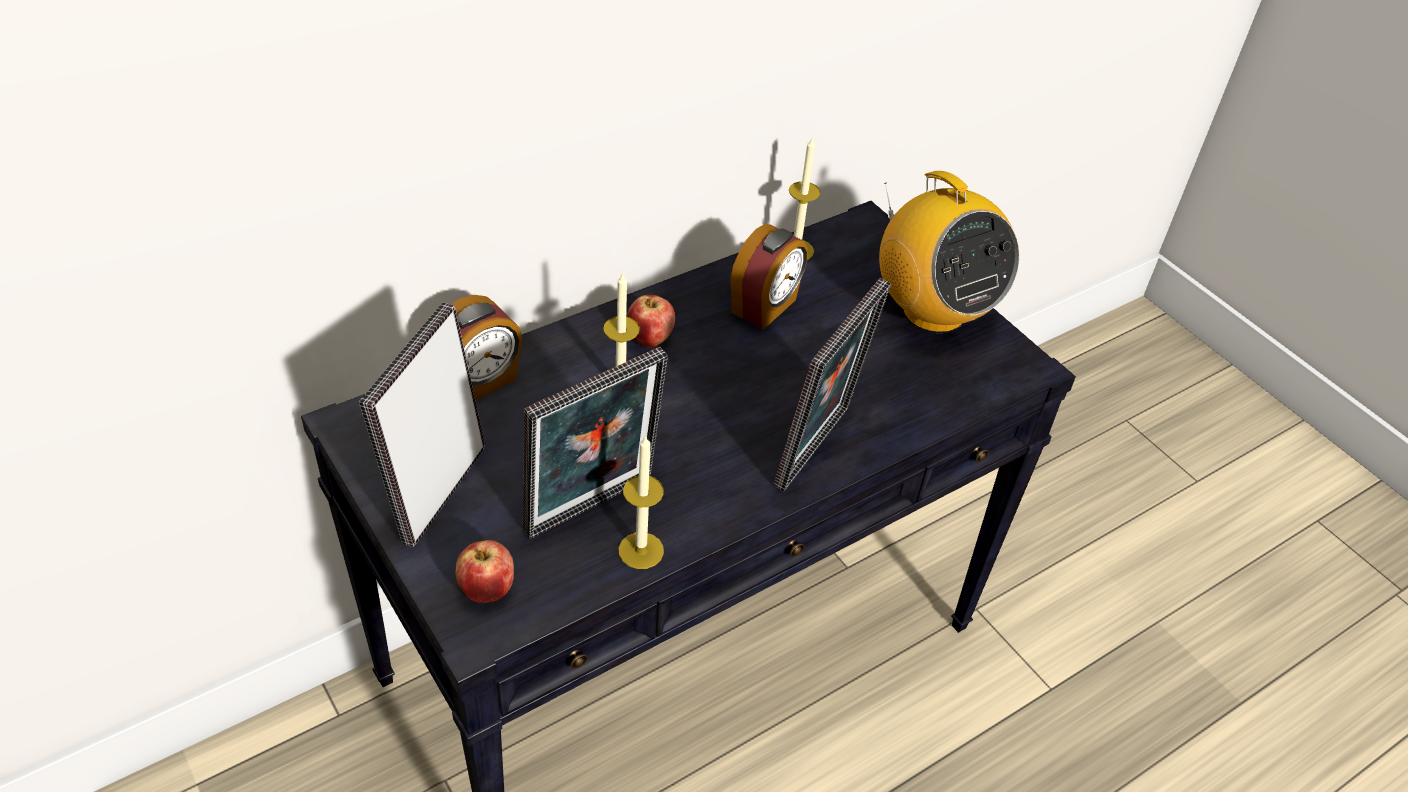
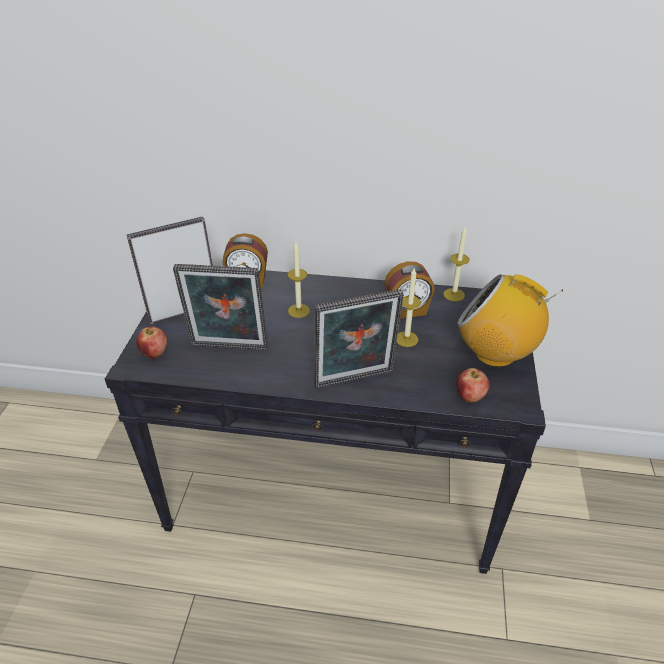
camera: 45 degrees right, 5 degrees down
candle [618,435,664,569] -> candle moved to [397,267,421,347]
apple [627,295,675,348] -> apple moved to [456,368,490,402]
radio [879,171,1019,333] -> radio turned 105 degrees clockwise [458,274,563,367]

